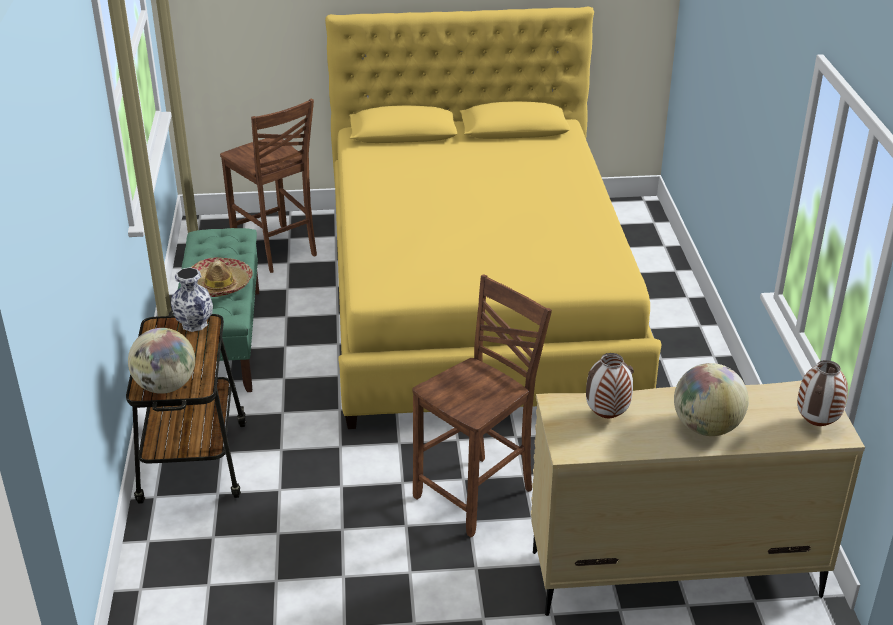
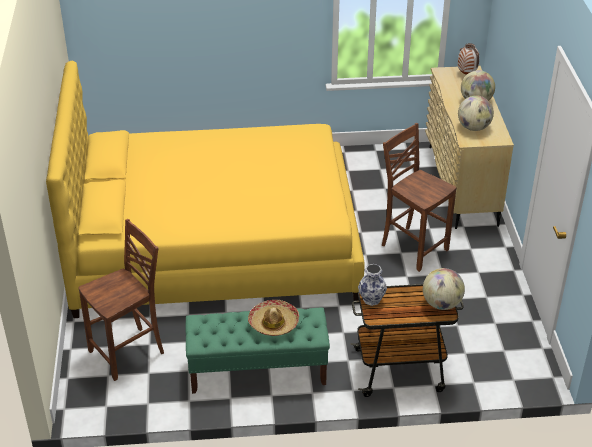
camera: 90 degrees left, 5 degrees up
vase [586,353,634,418] -> globe [458,96,494,131]

